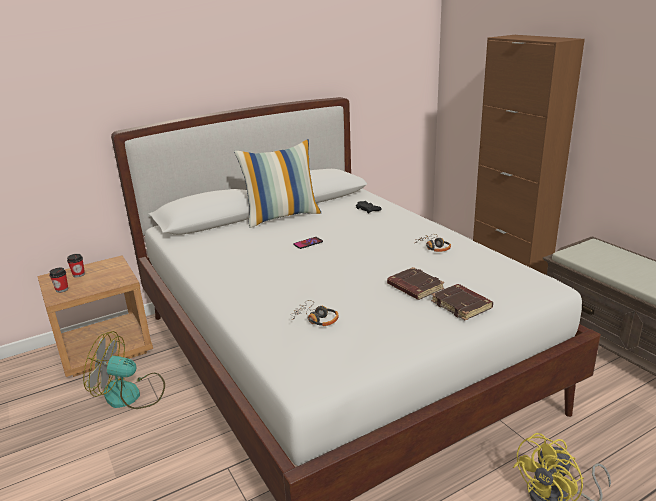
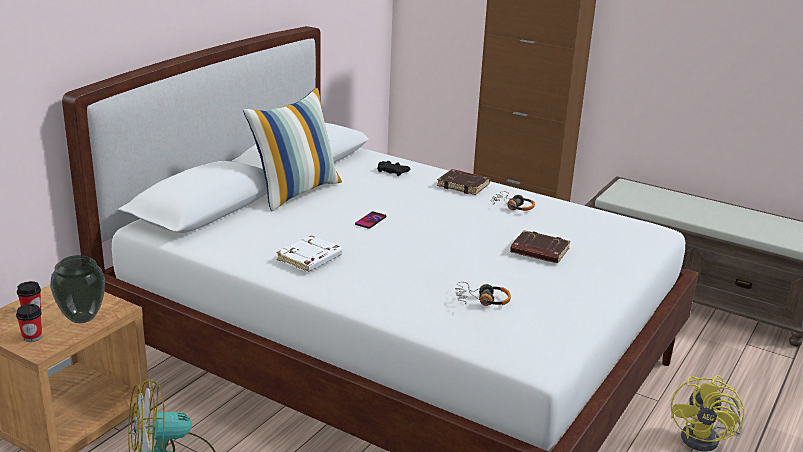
camera: 30 degrees left, 0 degrees up
brown book [431,284,493,320] -> brown book moved to [437,169,490,195]
none -> vase [50,255,105,323]
none -> white book [276,235,342,272]

